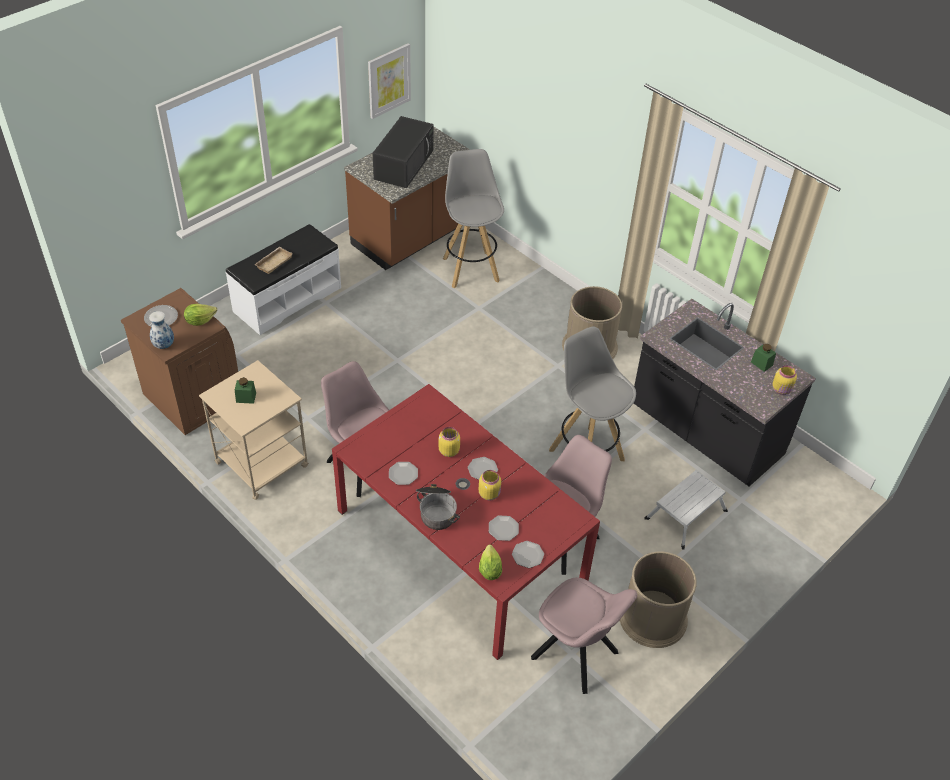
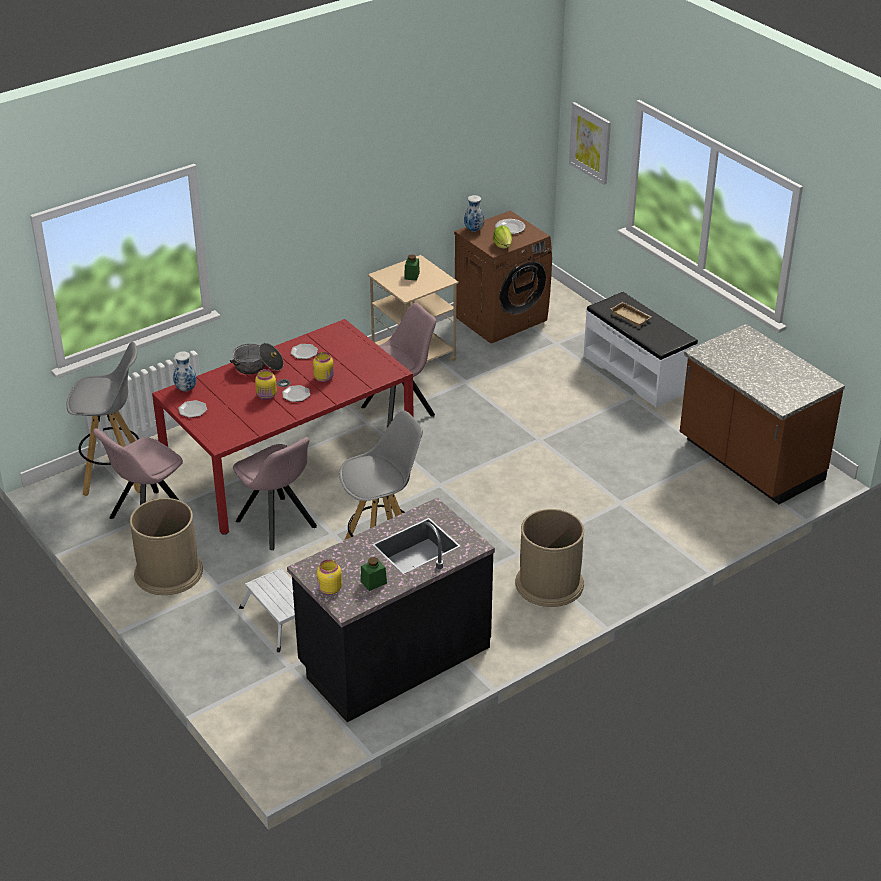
camera: 100 degrees right, 10 degrees down
picture [368,43,411,119] -> picture moved to [569,102,611,185]
black microwave [373,116,434,188] -> none
grey stool [443,149,504,288] -> grey stool moved to [66,342,140,496]
lettuce [479,544,502,580] -> vase [173,351,197,392]
plate [489,515,519,541] -> none

